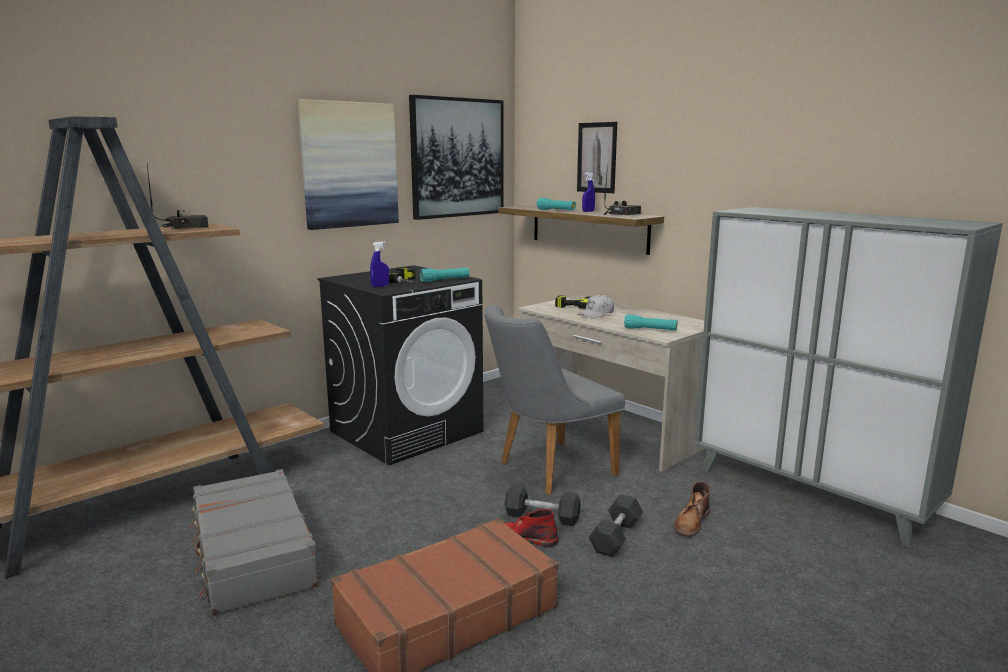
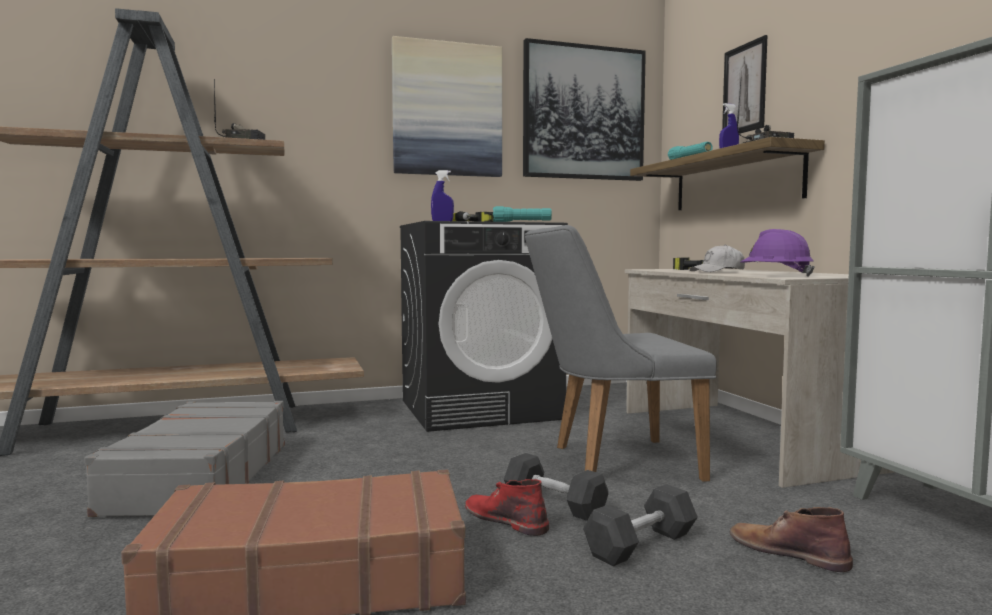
camera: 25 degrees right, 10 degrees down
turquoise flashlight [624,314,677,330] -> purple hard hat [740,229,815,277]
brown boot [674,482,710,537] -> brown boot turned 75 degrees clockwise [730,507,853,572]

